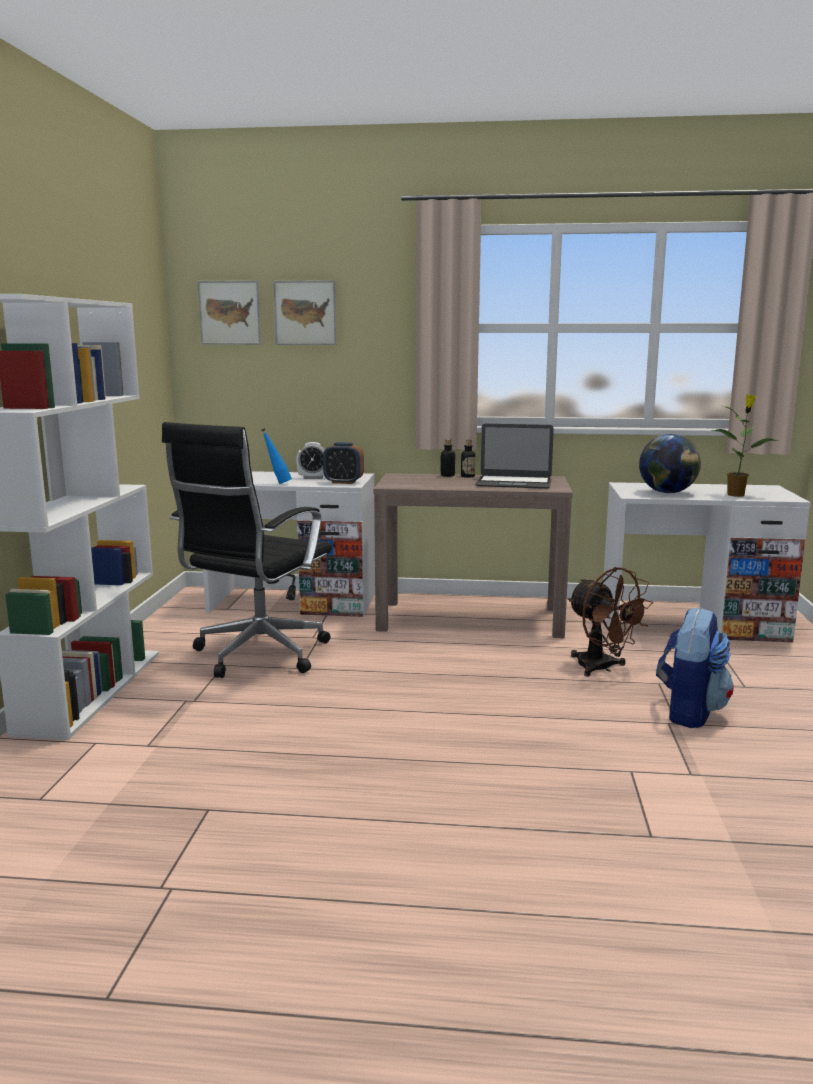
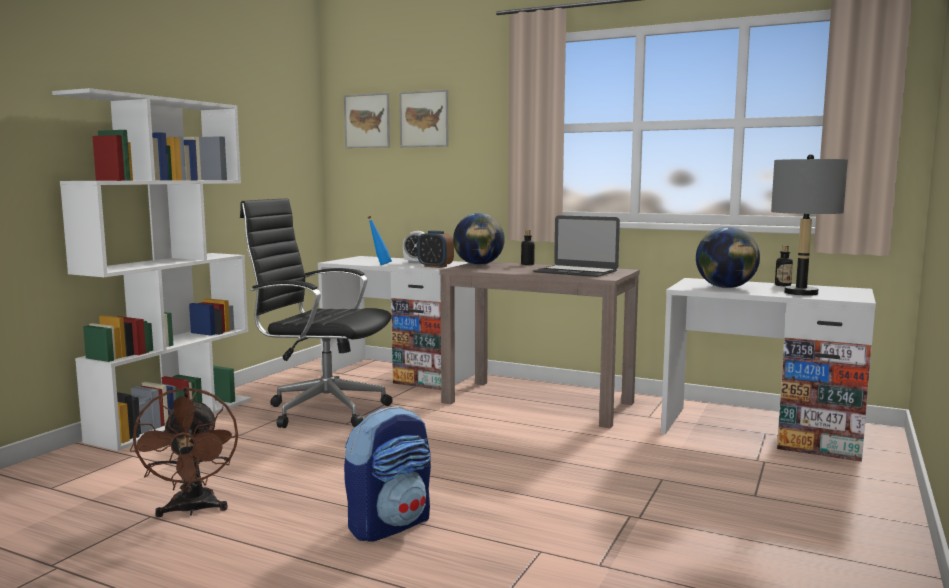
camera: 20 degrees right, 5 degrees down
black office chair [162,422,332,678] -> black office chair turned 60 degrees clockwise [240,198,393,428]
bottle [461,440,475,478] -> bottle moved to [775,246,793,286]
brown fan [568,567,653,677] -> brown fan moved to [130,387,238,517]
backpack [656,607,734,728] -> backpack moved to [344,406,431,542]
potted plant [711,394,779,497] -> grey table lamp [771,154,848,296]
none -> globe [453,213,505,265]

